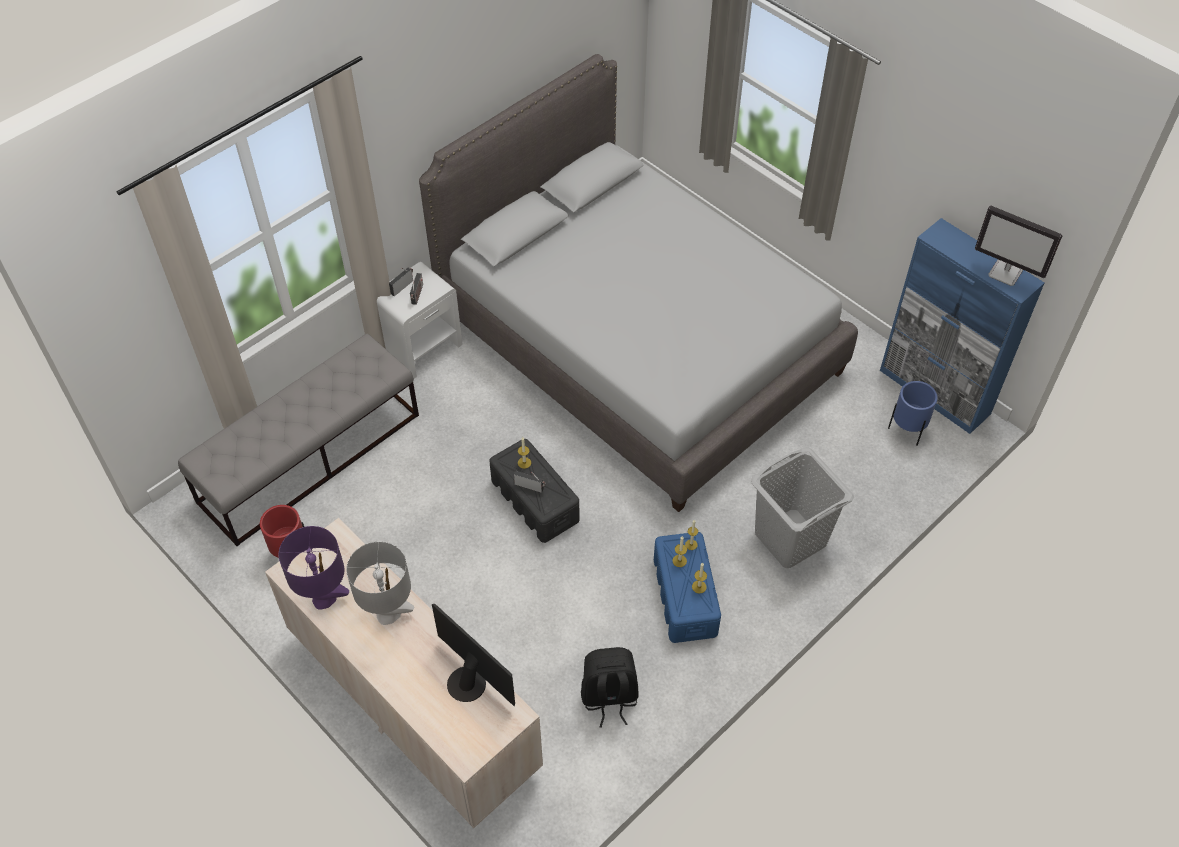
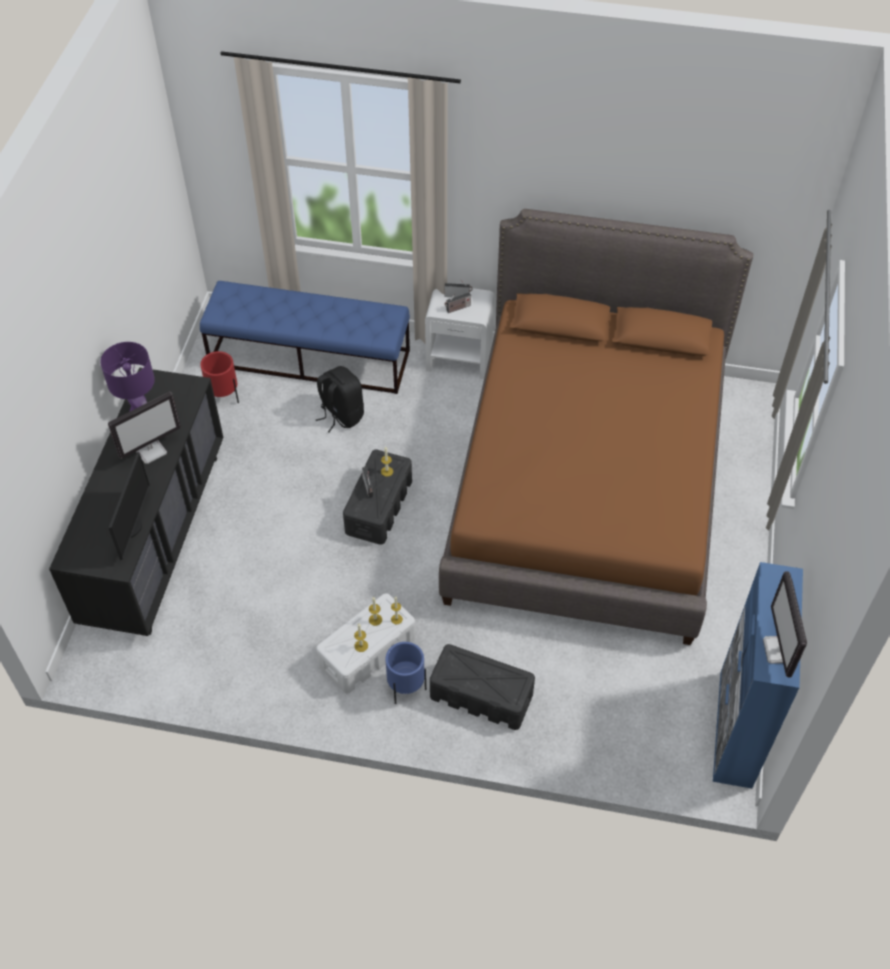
camera: 55 degrees right, 0 degrees up
grey bench [178,334,419,546] -> blue bench [200,281,410,394]
beige dresser [265,518,543,828] -> black dresser [49,368,224,636]
grey table lamp [346,541,414,625] -> monitor [108,392,181,464]
grey bed [419,54,858,512] -> brown bed [439,209,753,645]
black backpack [581,647,639,728] -> black backpack moved to [316,366,364,433]
blue storage box [654,532,721,643] -> white storage box [316,593,416,693]
grey laundry basket [751,447,854,568] -> black storage box [430,644,535,730]
blue planter [888,381,938,446] -> blue planter moved to [385,642,426,704]

